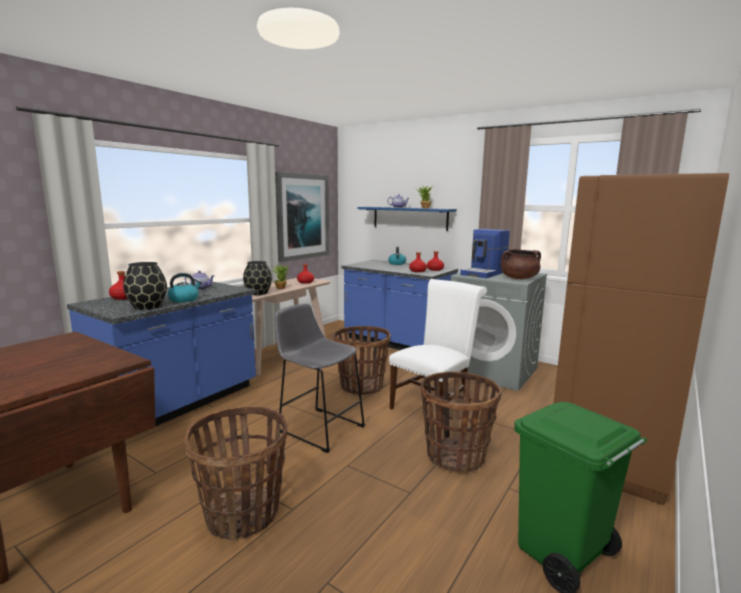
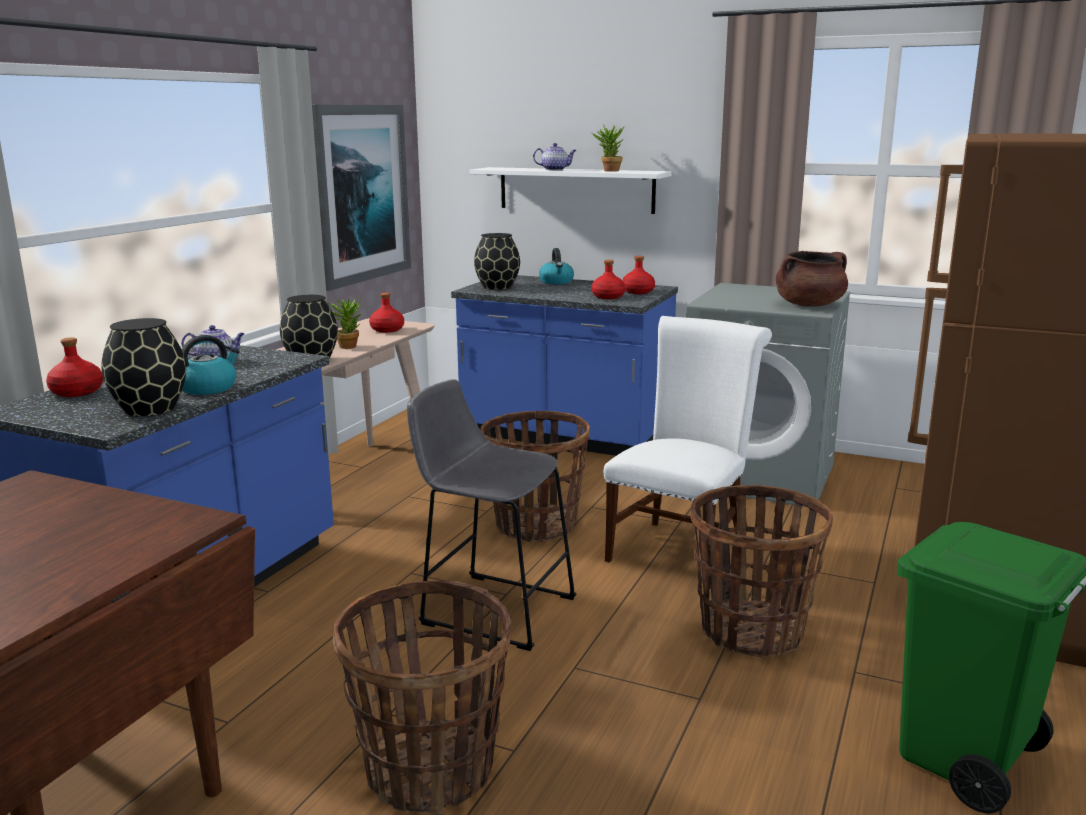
camera: 10 degrees left, 5 degrees up
blue shelf [358,207,457,231] -> white shelf [470,167,672,214]
coffee machine [460,229,510,278] -> none
none -> black vase [474,233,520,290]

